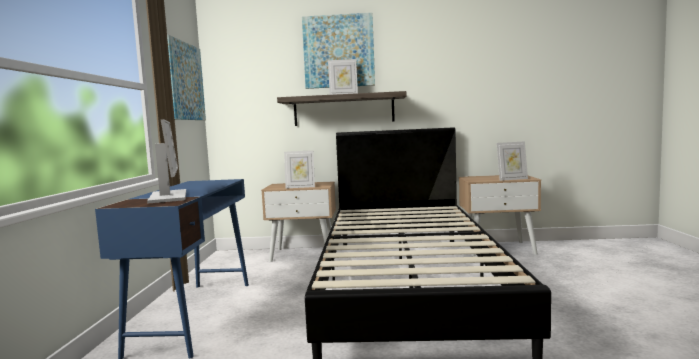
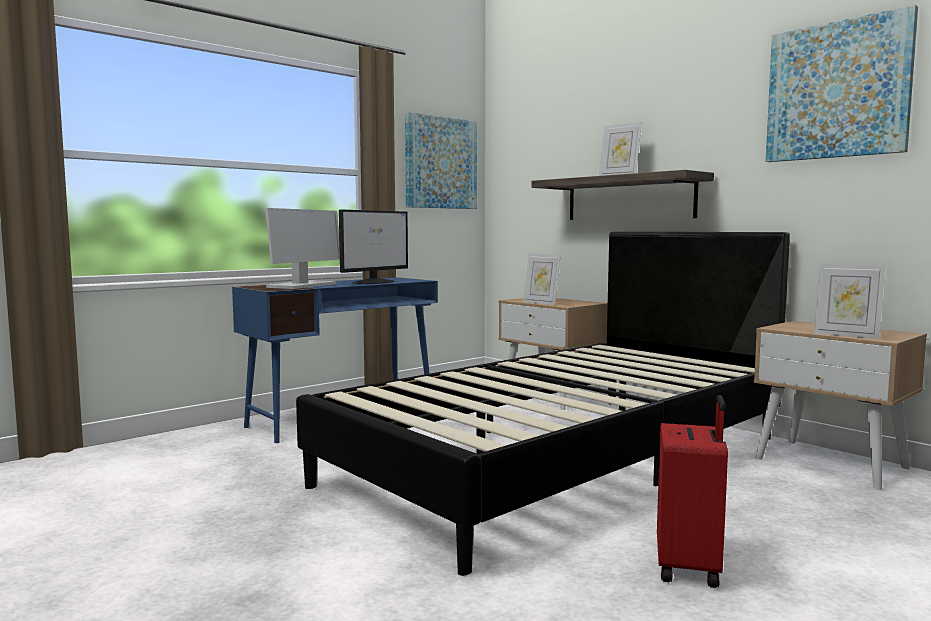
camera: 45 degrees right, 0 degrees up
picture [302,13,375,89] -> picture moved to [766,5,918,162]
none -> monitor [339,209,408,284]
none -> red suitcase [657,395,728,588]

